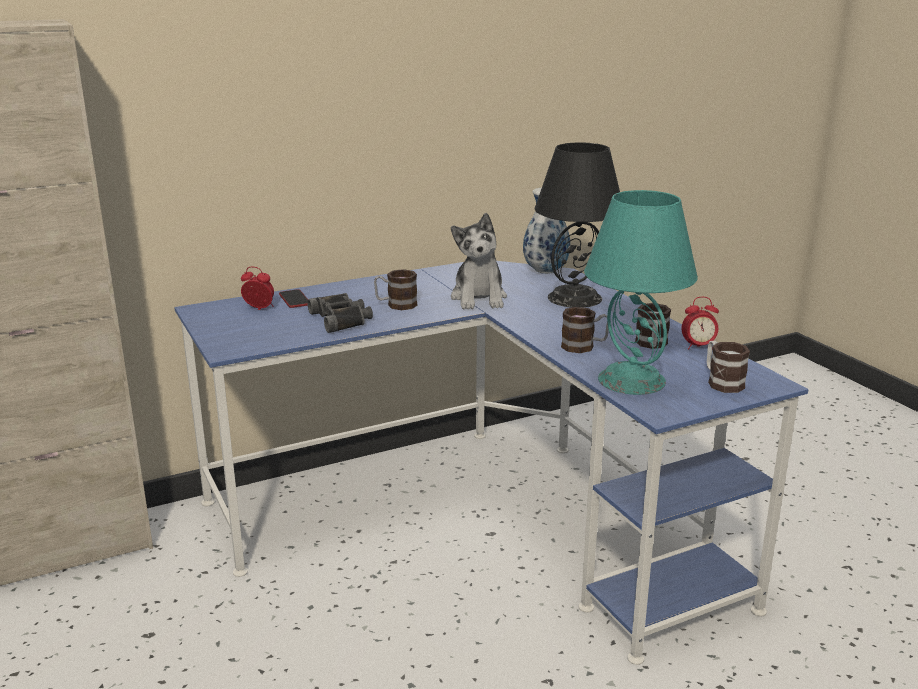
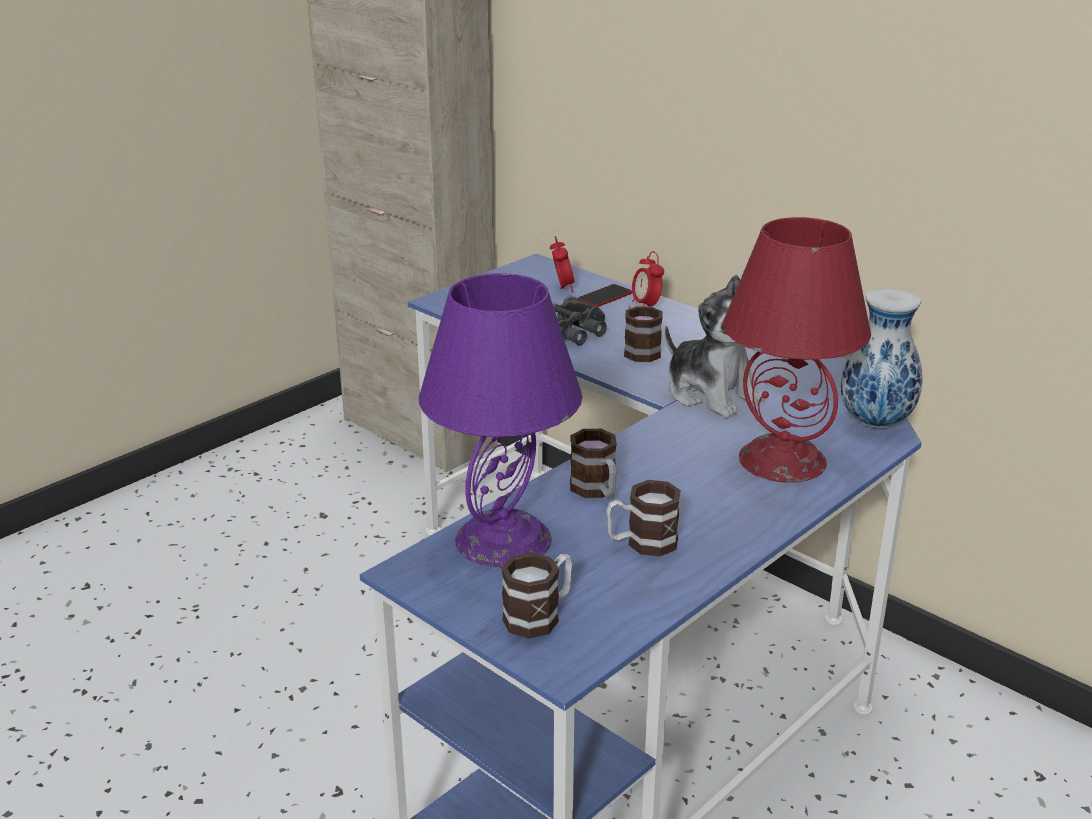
camera: 70 degrees right, 5 degrees up
plush toy [451,213,507,309] -> plush toy turned 105 degrees counterclockwise [665,274,765,418]
black table lamp [535,142,620,308] -> red table lamp [723,217,871,483]
turquoise table lamp [584,190,698,395] -> purple table lamp [419,273,583,568]
alarm clock [682,297,719,350] -> alarm clock moved to [632,251,664,307]

